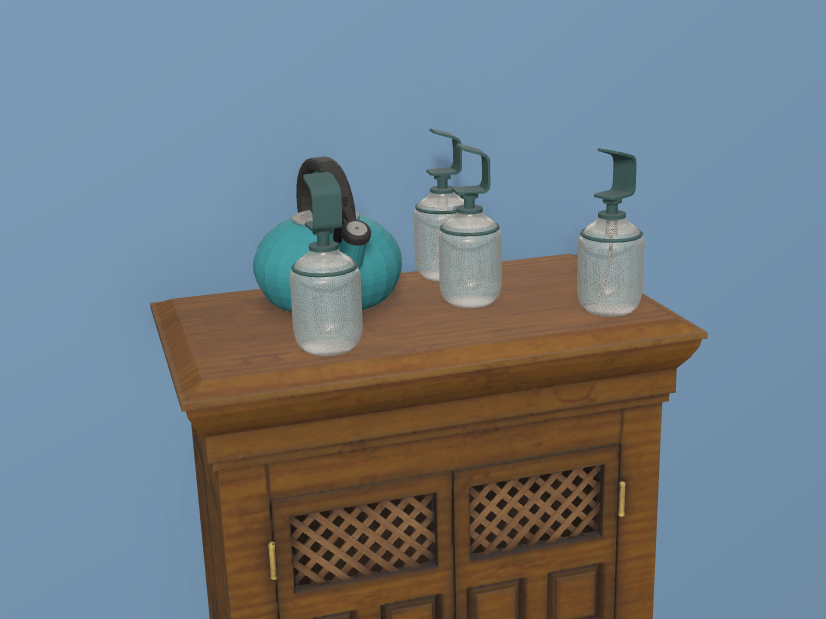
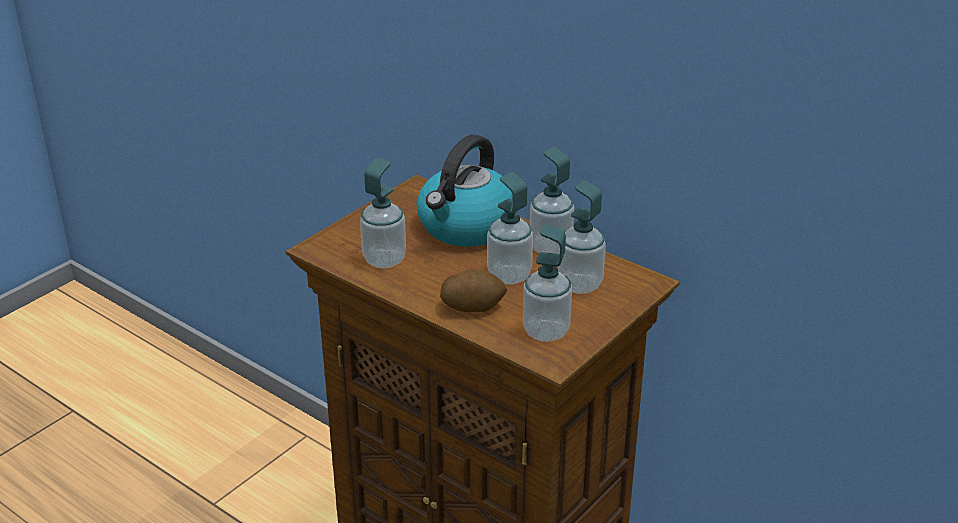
camera: 55 degrees right, 15 degrees up
none -> potato [440,269,507,312]
none -> soap dispenser [558,180,606,294]

